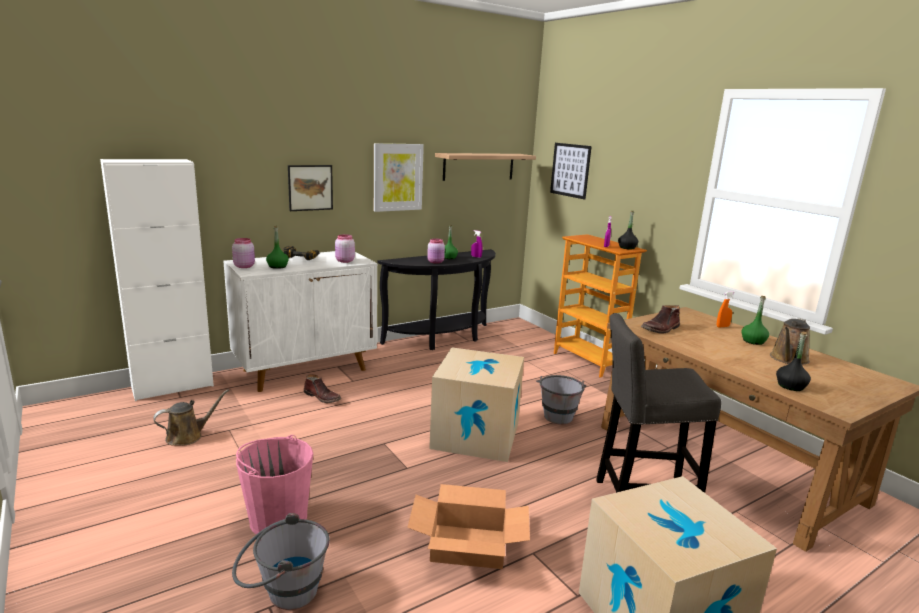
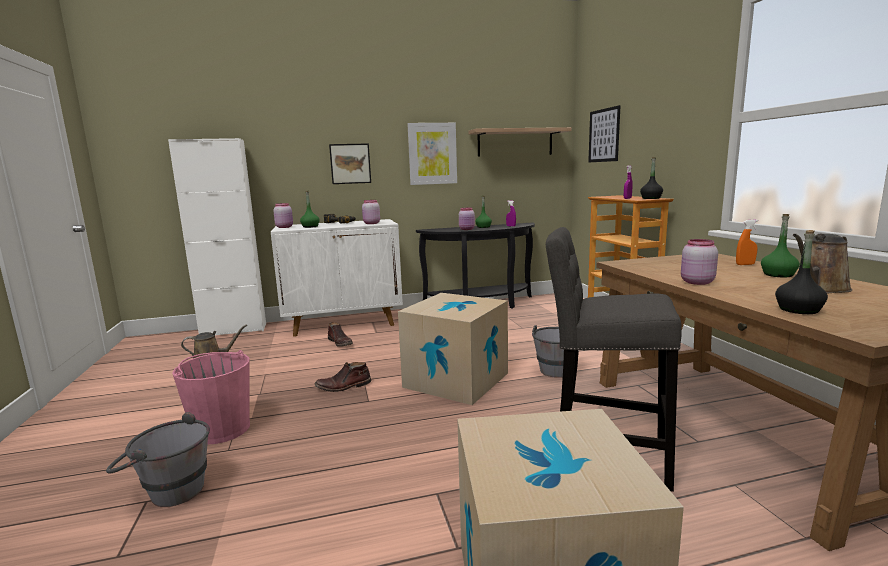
camera: 20 degrees right, 5 degrees down
cardboard box [407,484,530,569] -> none
brown boot [641,305,680,334] -> brown boot moved to [315,362,371,392]
none -> pink jar [681,239,718,285]

